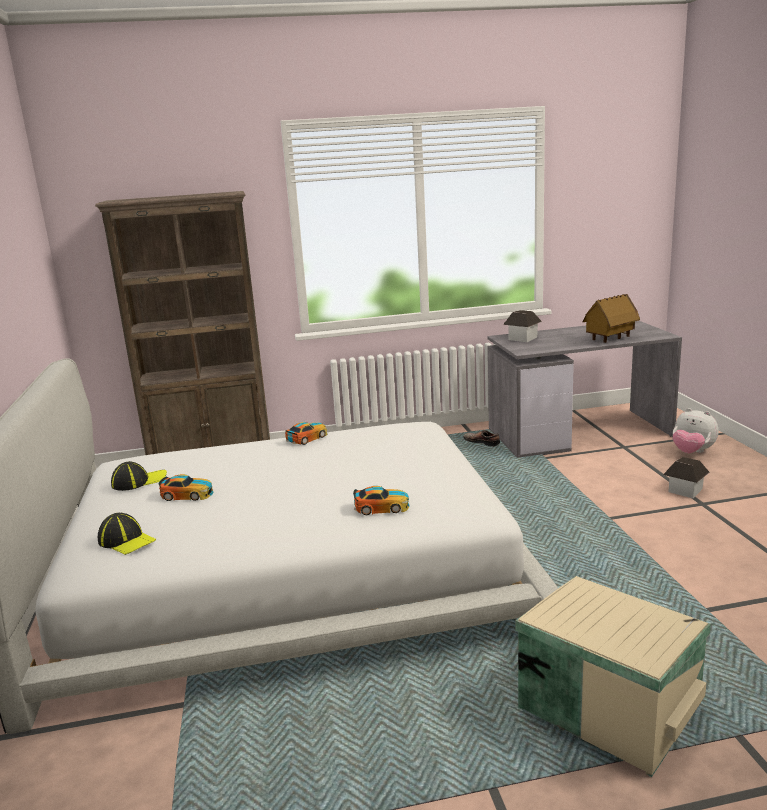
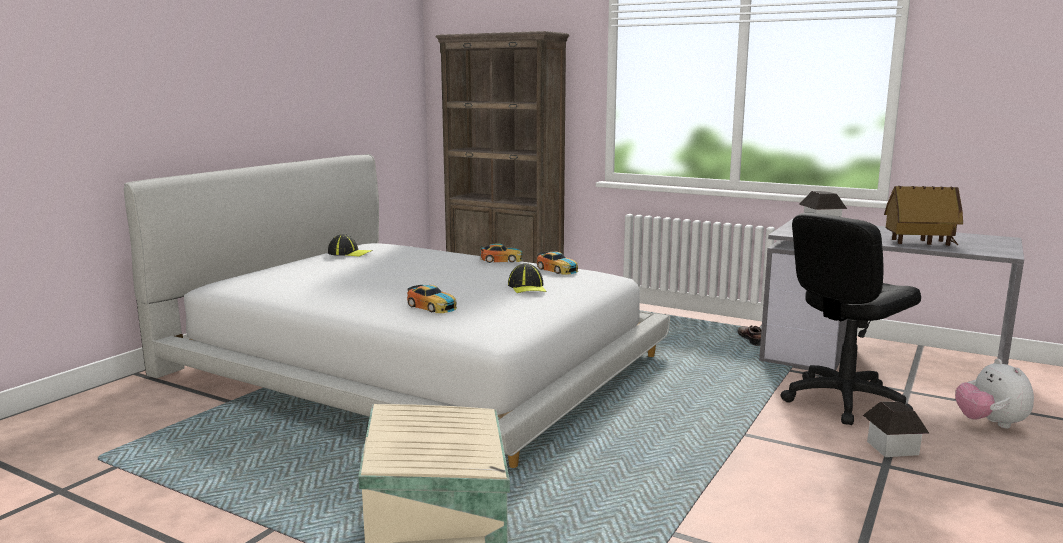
camera: 40 degrees right, 5 degrees down
cap [98,513,156,555] -> cap moved to [508,263,547,293]
toy car [159,474,213,501] -> toy car moved to [537,252,578,275]
none -> black office chair [781,213,921,425]

